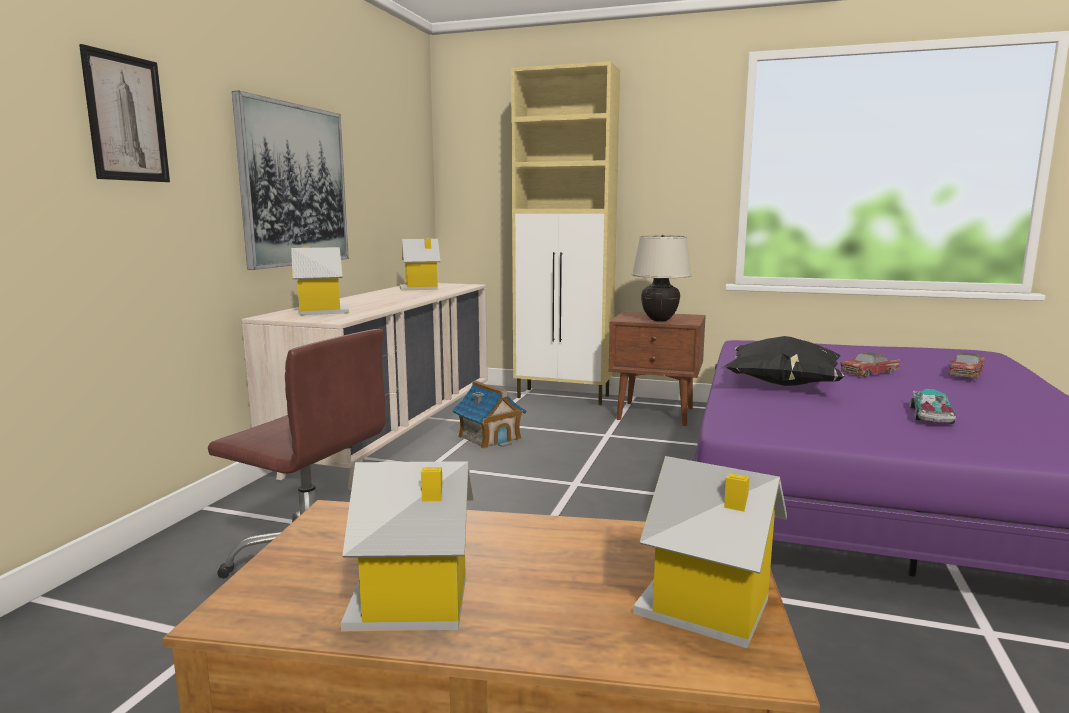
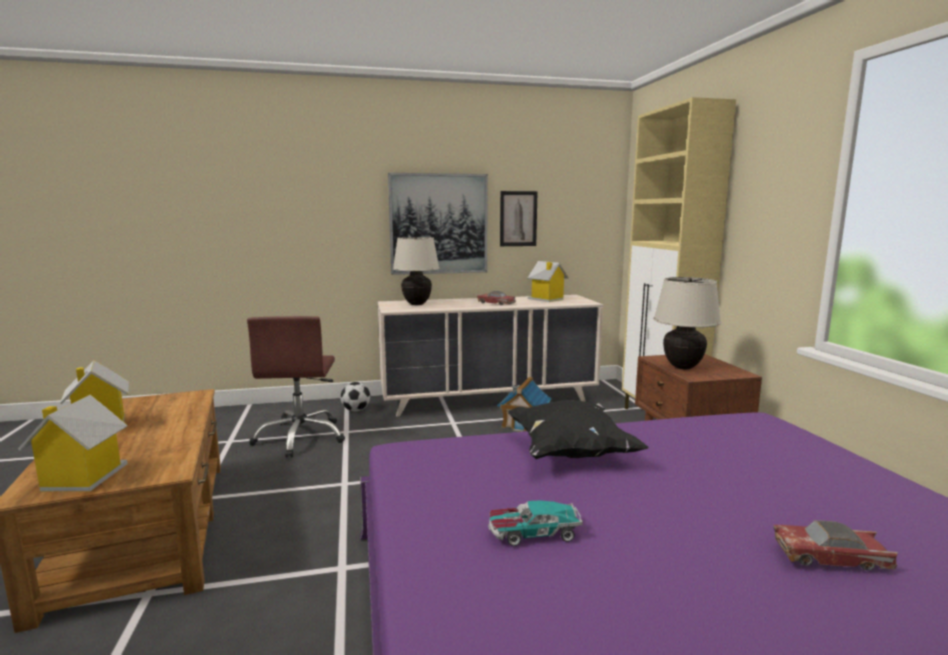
camera: 60 degrees right, 0 degrees up
picture [79,44,170,182] -> picture moved to [500,191,538,246]
toy house [291,246,349,315] -> beige table lamp [393,237,440,305]
toy car [840,352,900,377] -> toy car moved to [477,291,516,305]
none -> football [341,382,370,411]

